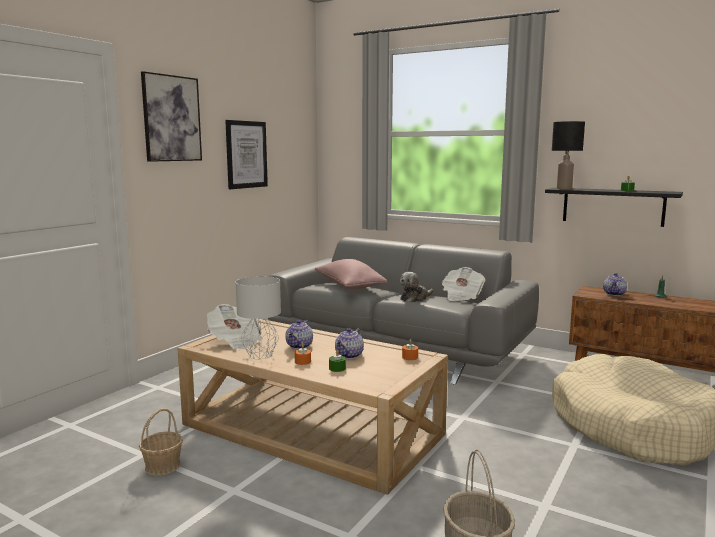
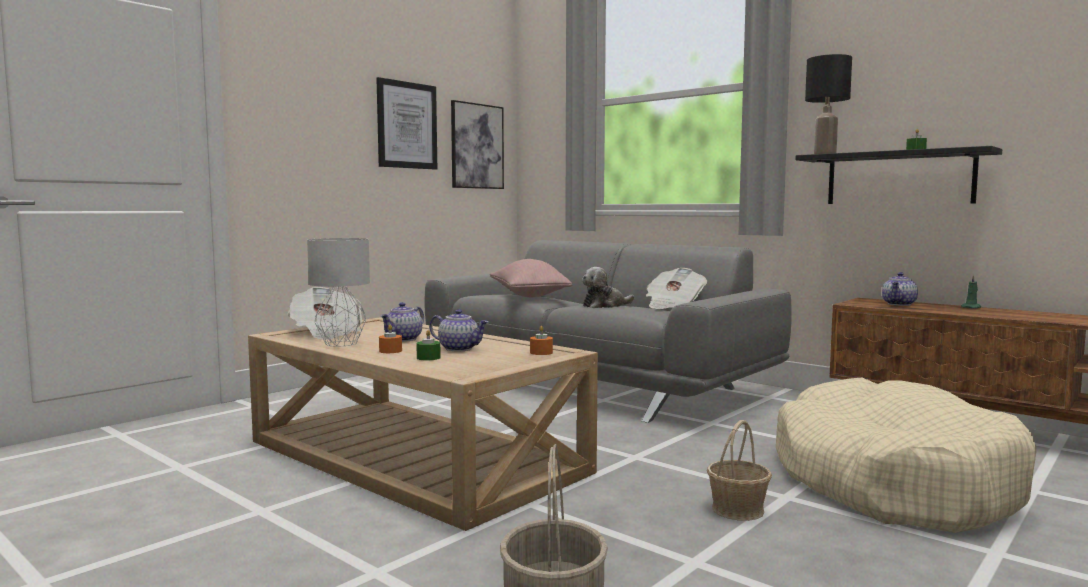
camera: 10 degrees right, 5 degrees down
basket [139,408,183,476] -> basket moved to [707,420,772,521]
picture [141,71,202,162] -> picture moved to [451,100,504,189]
teapot [335,328,364,359] -> teapot turned 105 degrees counterclockwise [429,309,488,351]

